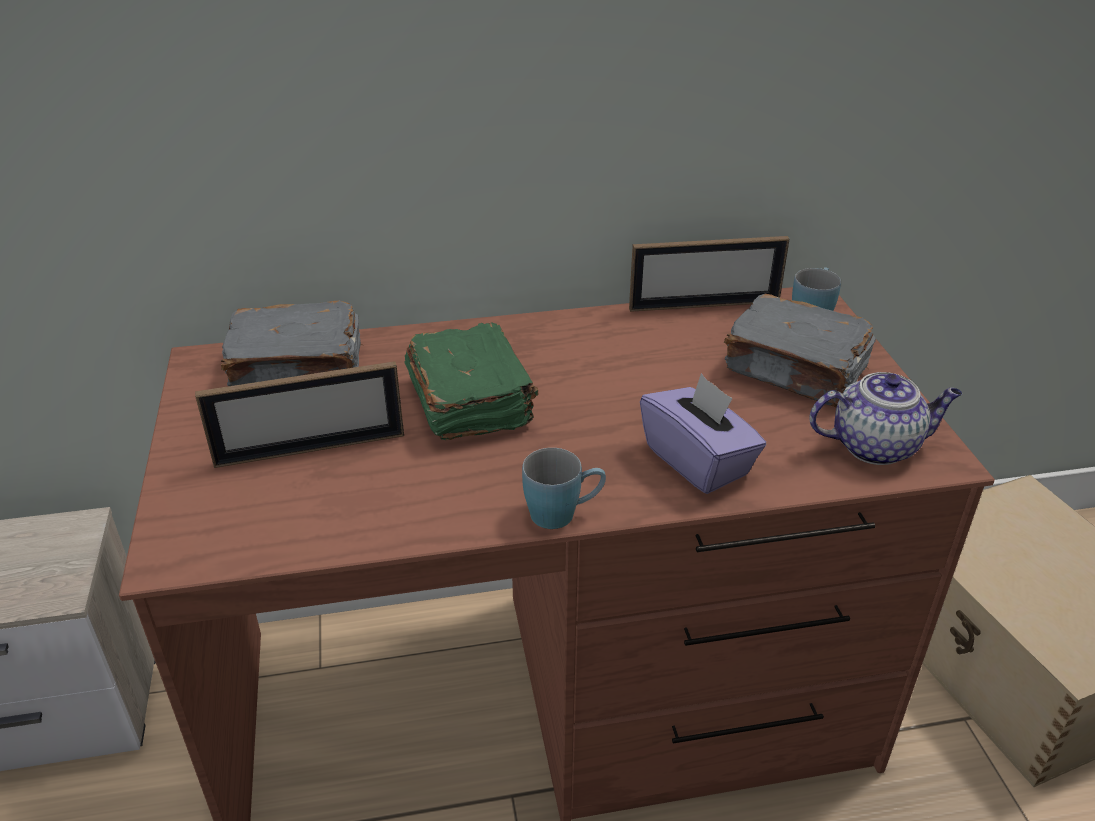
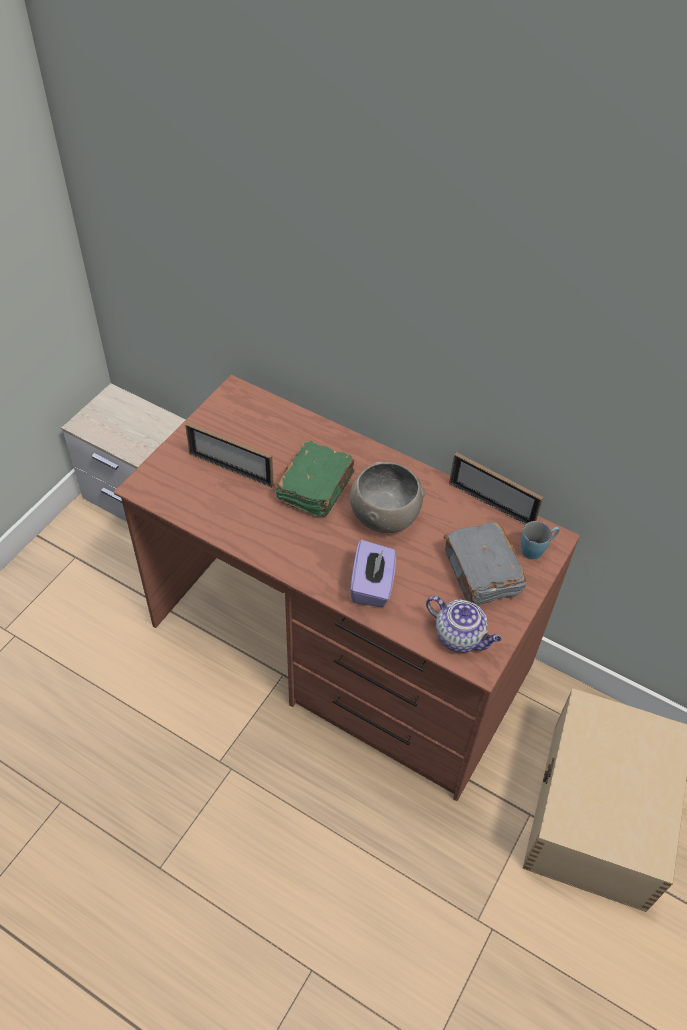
camera: 40 degrees right, 15 degrees up
grey book [221,301,363,386] -> none
blue mug [522,448,606,529] -> none
none -> grey bowl [350,462,425,533]

